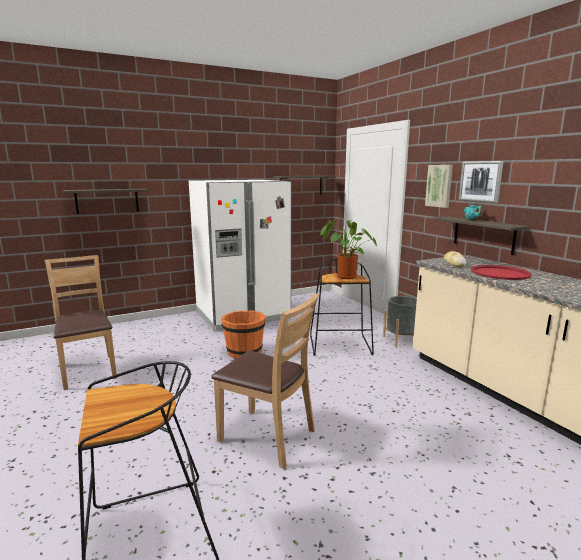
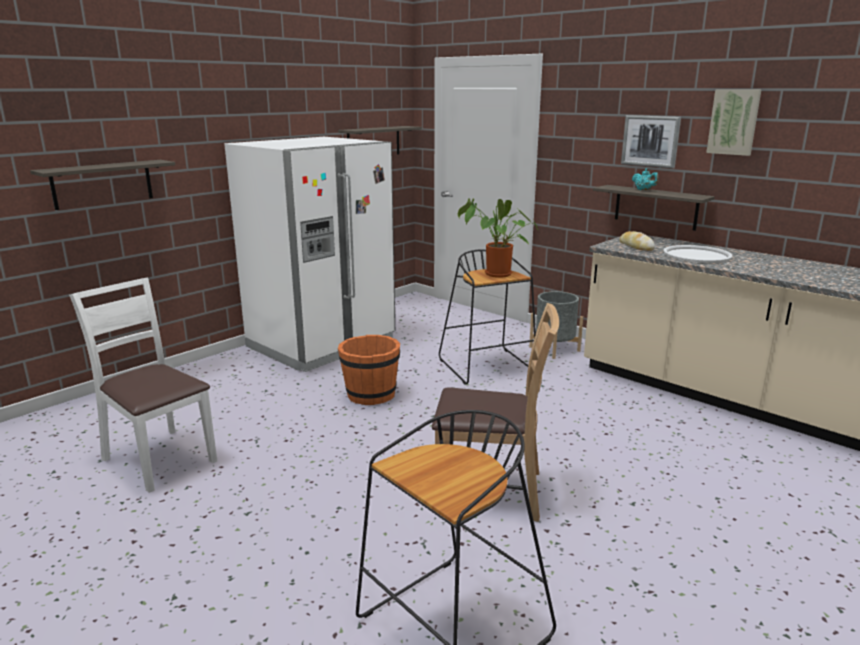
camera: 20 degrees left, 5 degrees up
brown chair [45,255,117,390] -> white chair [69,278,217,493]
picture [425,165,453,208] -> picture moved to [706,89,761,156]
red tray [471,265,532,280] -> white tray [663,245,732,263]

